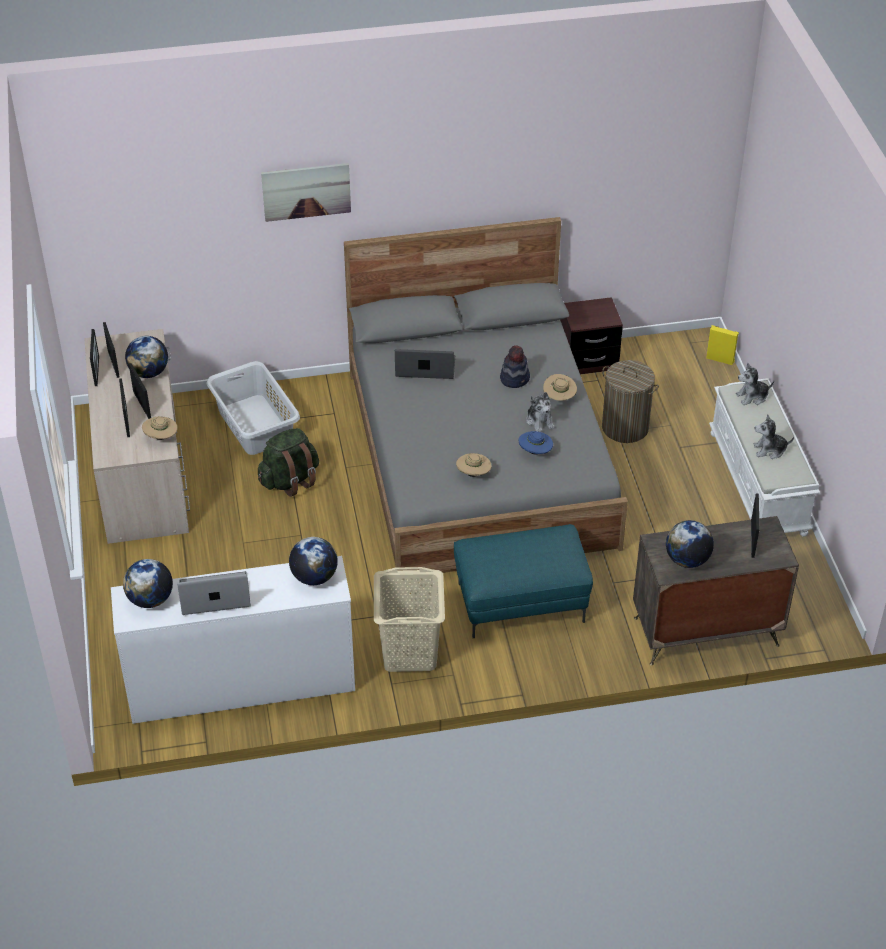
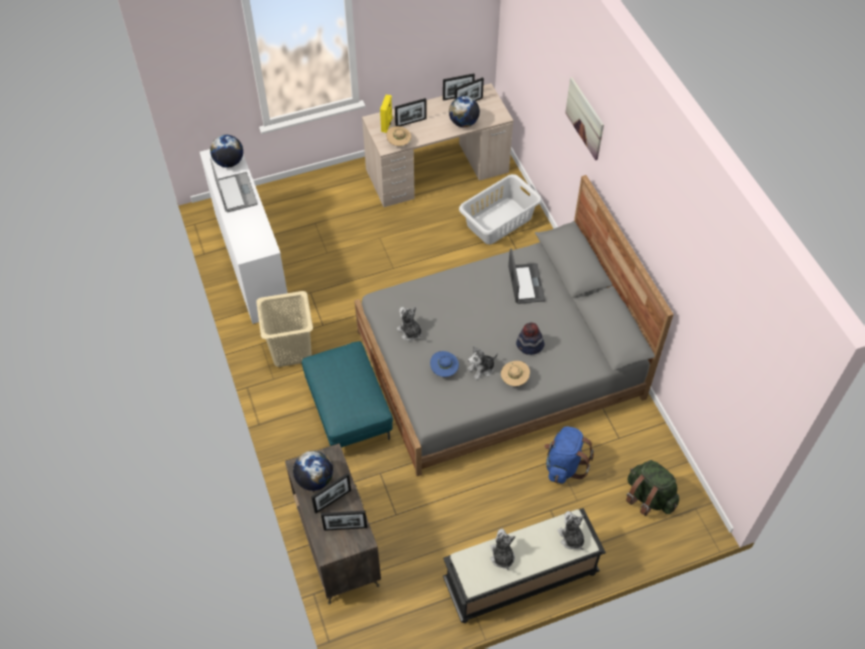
camera: 80 degrees right, 10 degrees up
picture frame [129,363,151,419] -> picture frame moved to [311,473,351,513]
green backpack [258,428,319,497] -> green backpack moved to [626,460,679,516]
globe [289,537,338,585] -> none
beige hat [456,453,492,477] -> plush toy [397,306,422,341]
brown nightstand [560,297,623,374] -> none
laundry basket [602,360,659,443] -> blue backpack [544,426,594,484]
yellow speaker [706,325,739,365] -> yellow speaker moved to [380,95,393,133]
white bench [709,378,820,537] -> black bench [443,508,606,623]

